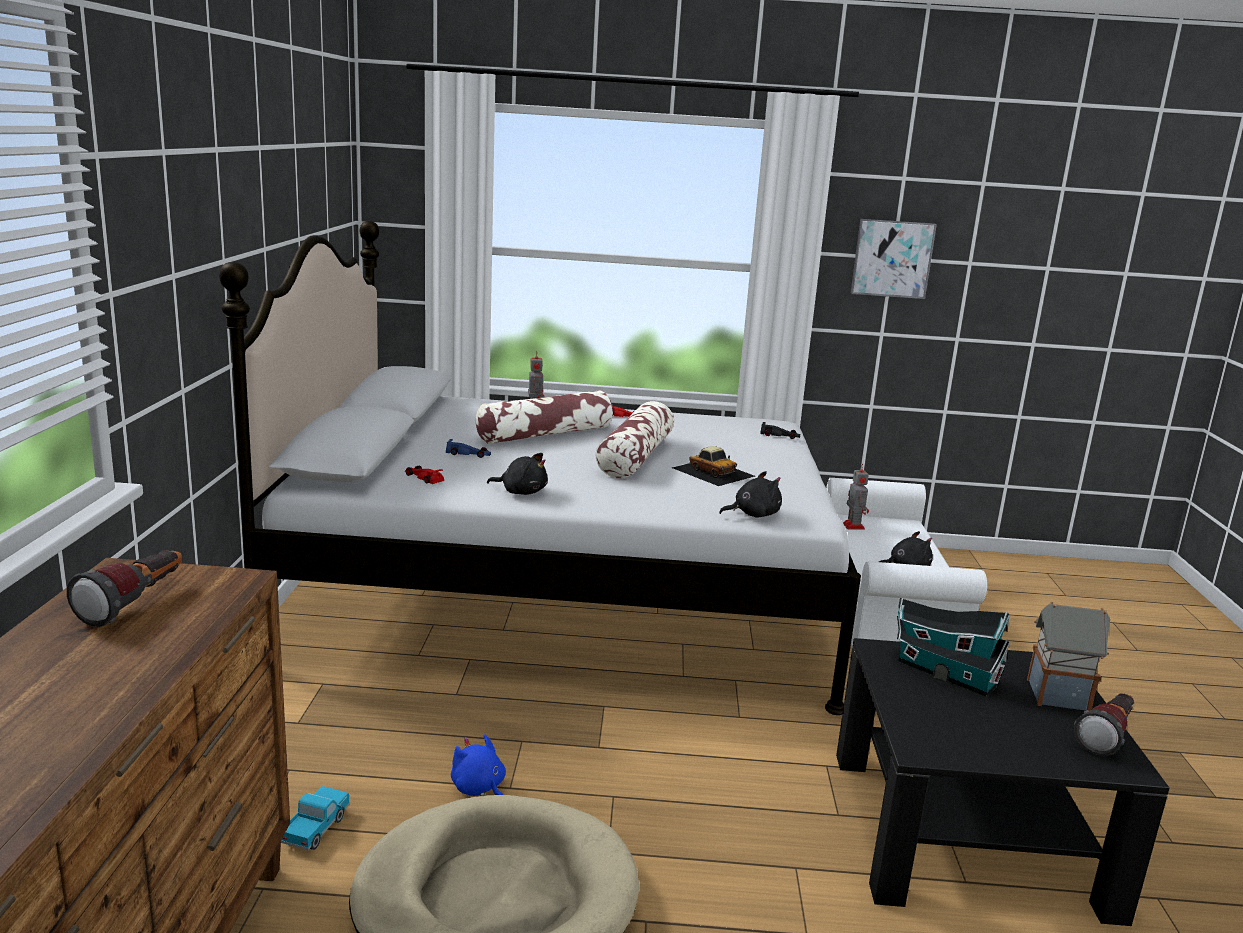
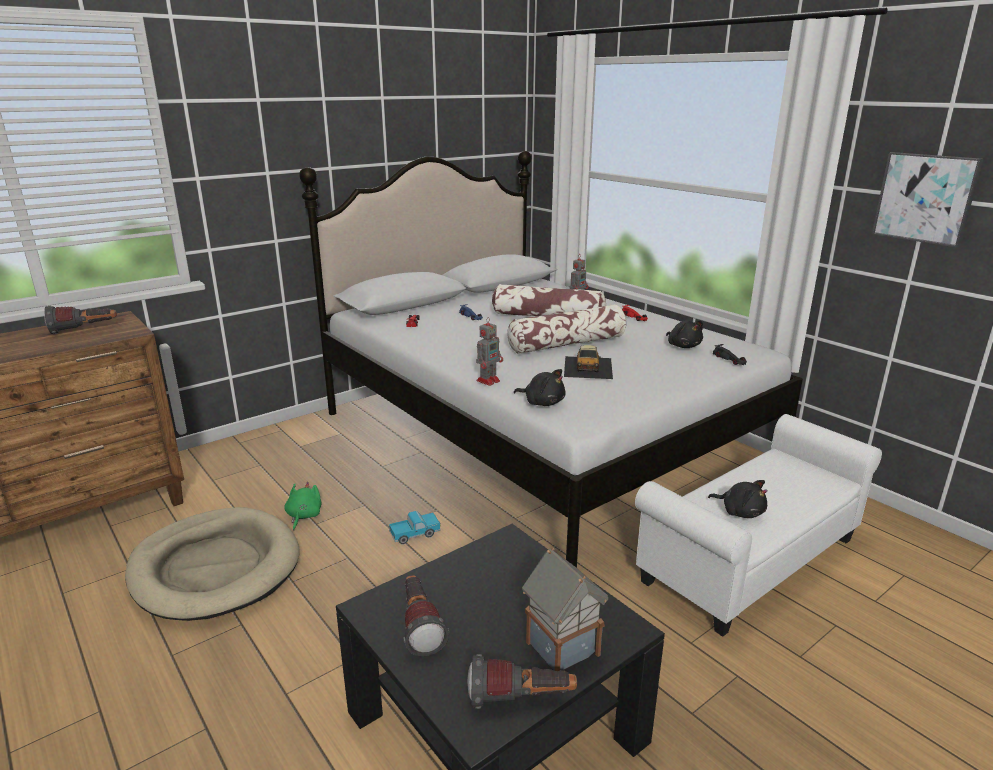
camera: 50 degrees right, 5 degrees up
toy truck [281,786,350,850] -> toy truck moved to [389,511,441,544]
blue plush toy [451,735,506,796] -> green plush toy [284,482,322,531]
black plush toy [487,453,548,495] -> black plush toy moved to [666,320,703,348]
toy robot [843,464,869,530] -> toy robot moved to [476,317,503,386]
toy house [897,597,1009,697] -> none
none -> flashlight [403,575,449,656]

